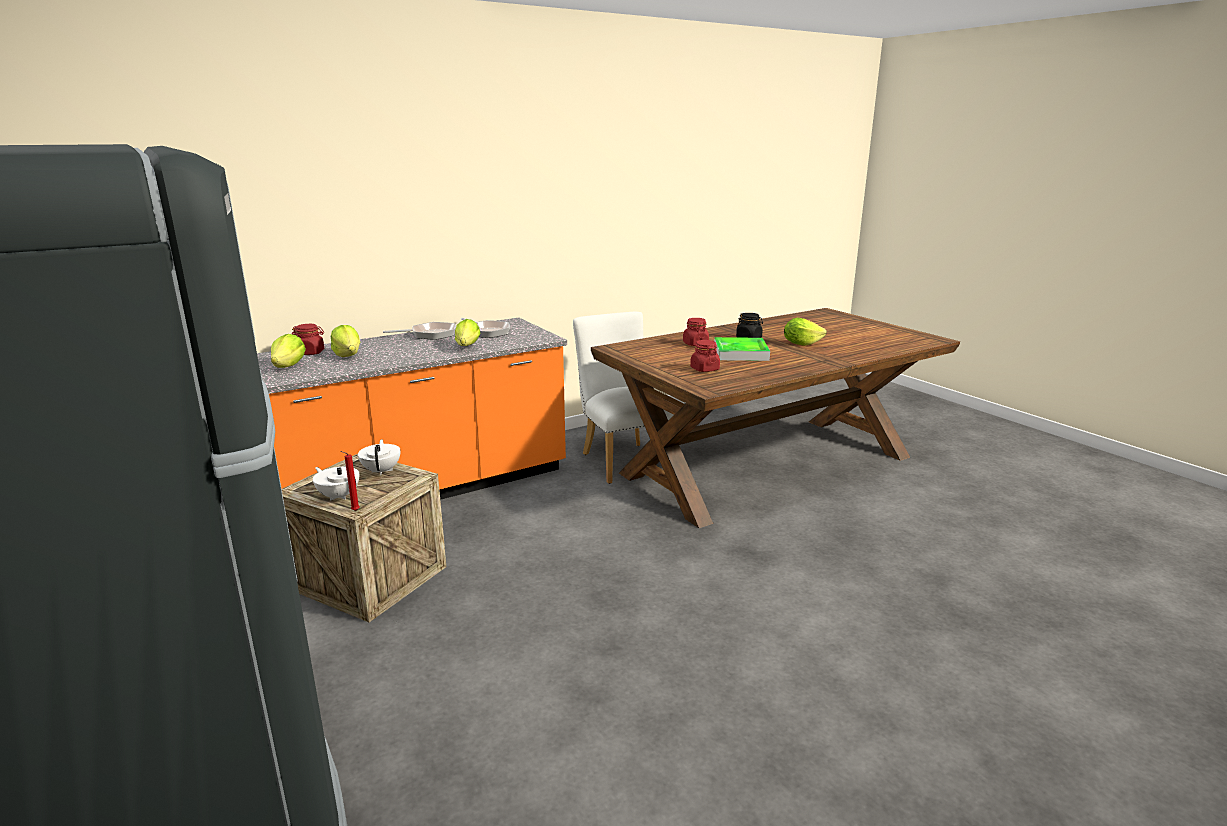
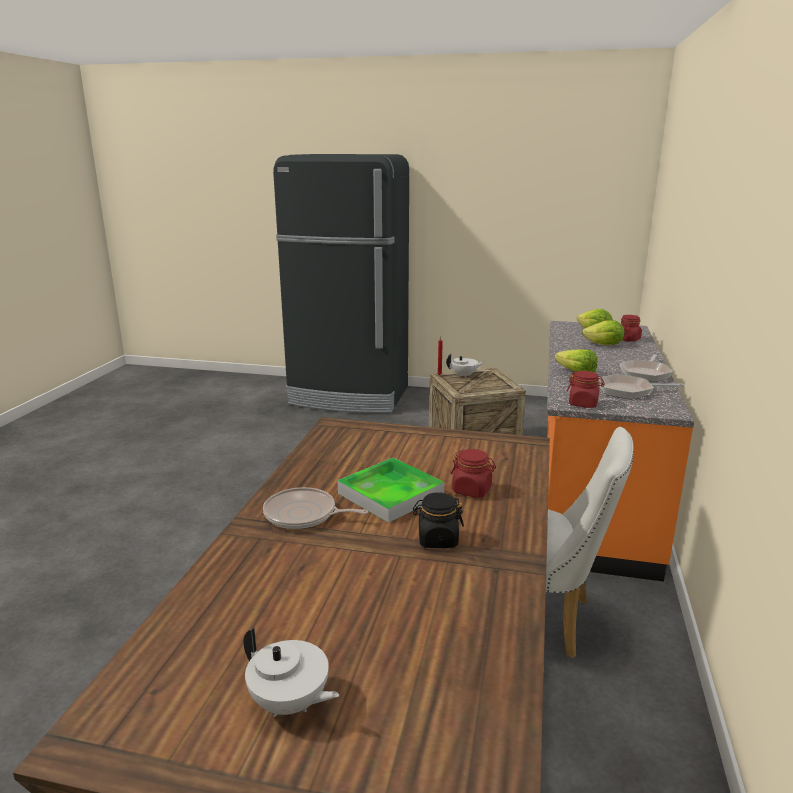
camera: 135 degrees right, 0 degrees up
white teapot [358,440,400,475] -> white teapot moved to [243,628,339,717]
red jar [690,340,720,372] -> red jar moved to [567,371,605,408]
lettuce [784,318,827,346] -> none
none -> frying pan [263,487,368,529]

